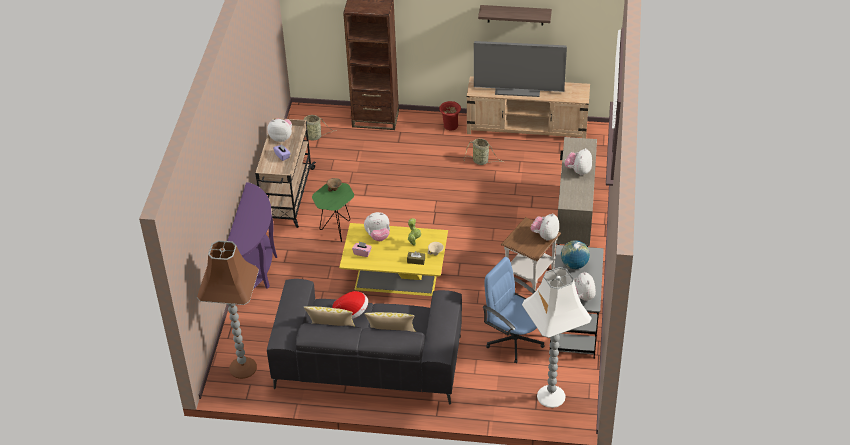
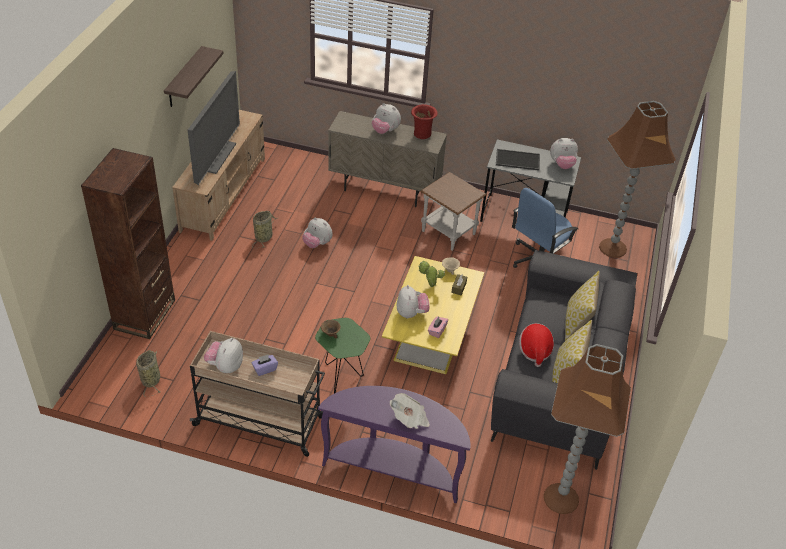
camera: 85 degrees left, 0 degrees up
red vase [439,101,461,130] -> red vase moved to [411,104,438,139]
white floor lamp [522,267,592,408] -> brown floor lamp [599,101,676,258]
plush toy [531,213,559,241] -> plush toy moved to [302,218,333,248]
globe [561,240,590,269] -> tray [496,149,540,171]
none -> newspaper [390,393,430,429]

